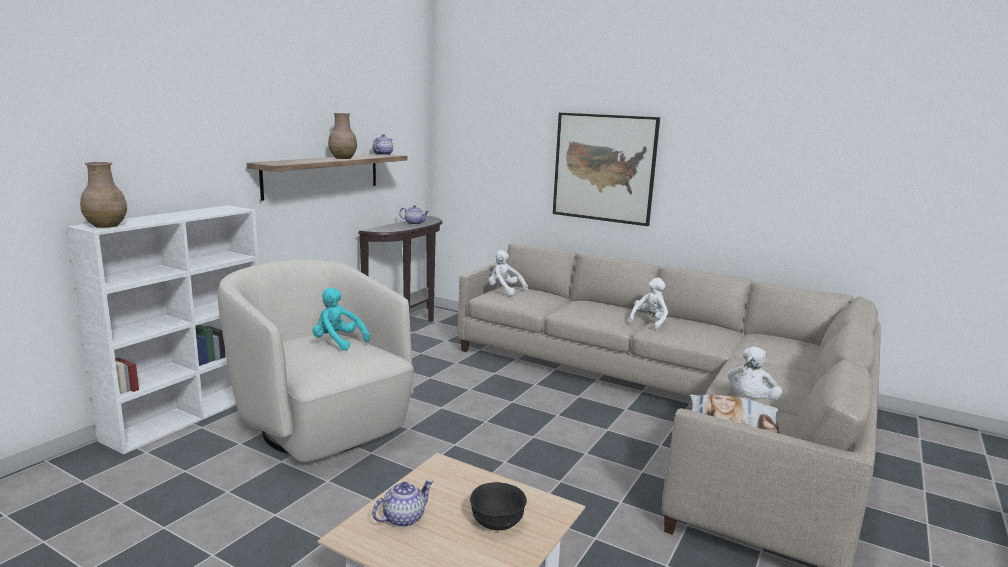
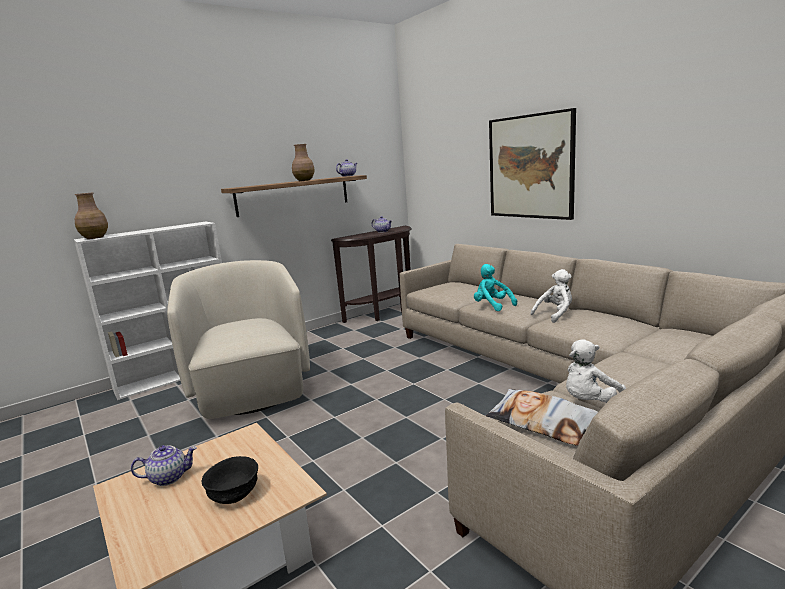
camera: 25 degrees right, 0 degrees up
turquoise plush toy [312,287,370,351] -> turquoise plush toy moved to [474,264,517,311]
white plush toy [488,250,528,295] -> none

